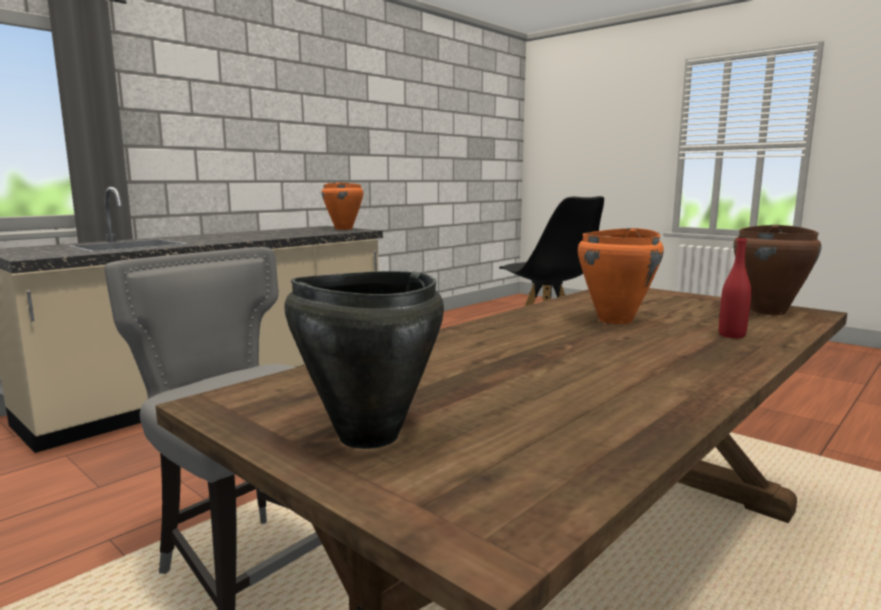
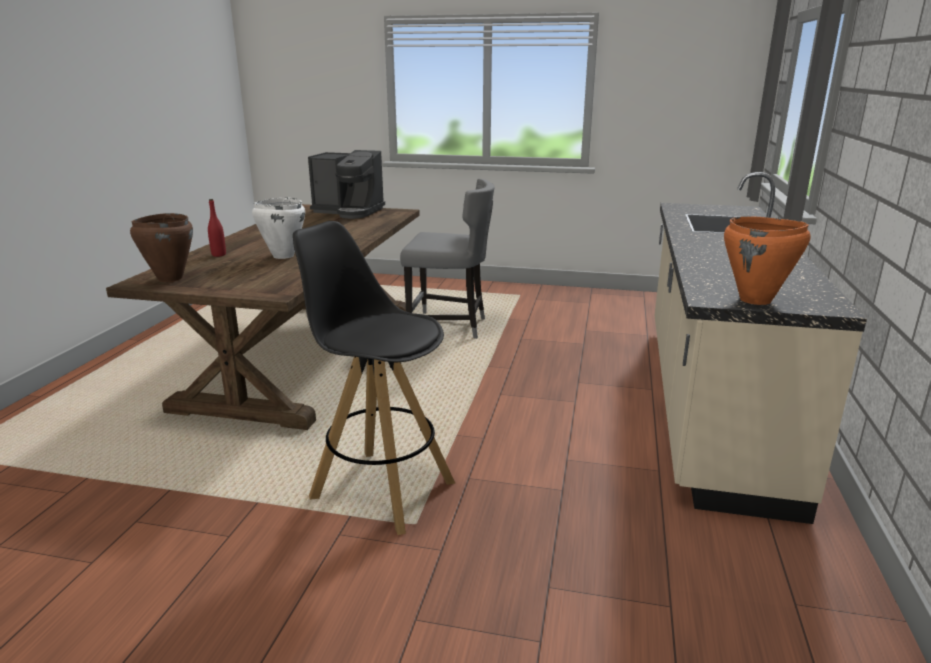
camera: 150 degrees right, 10 degrees up
black cooking pot [284,271,444,449] -> coffee machine [308,150,385,219]
orange cooking pot [578,228,664,324] -> white cooking pot [252,197,305,259]

